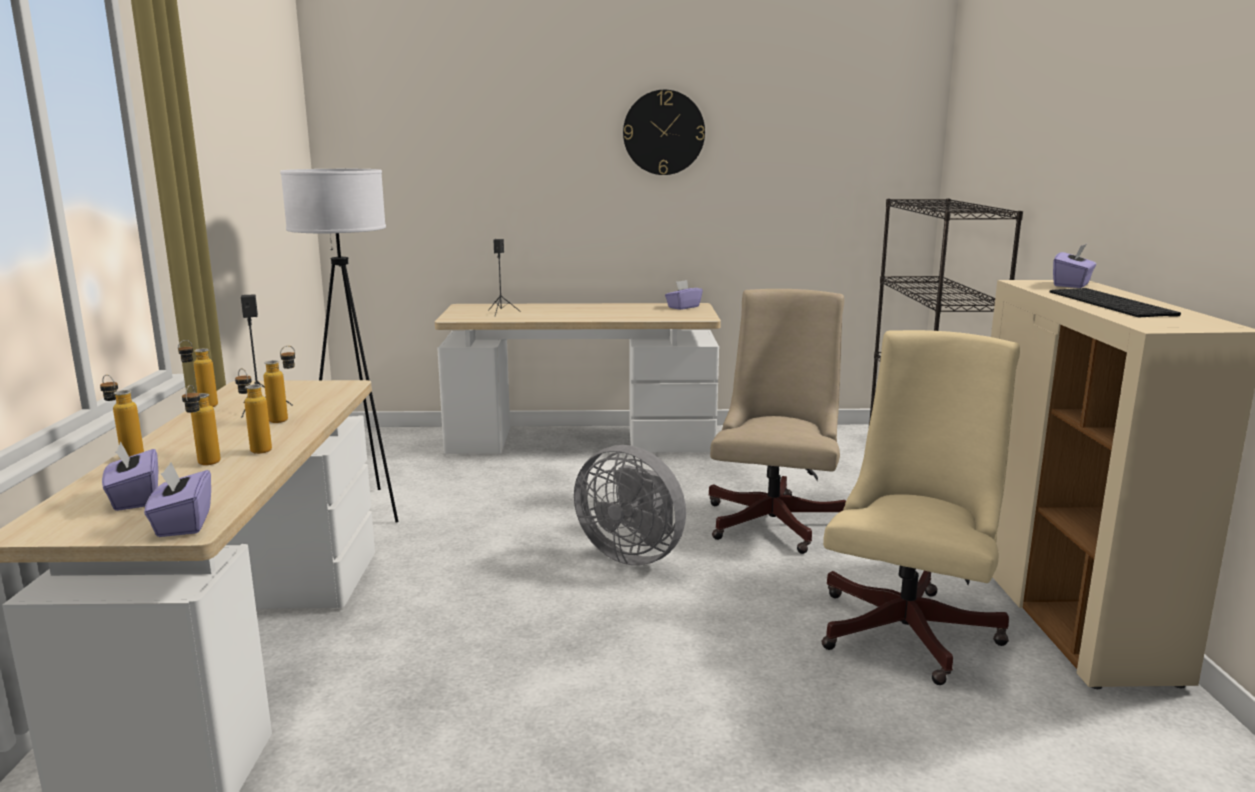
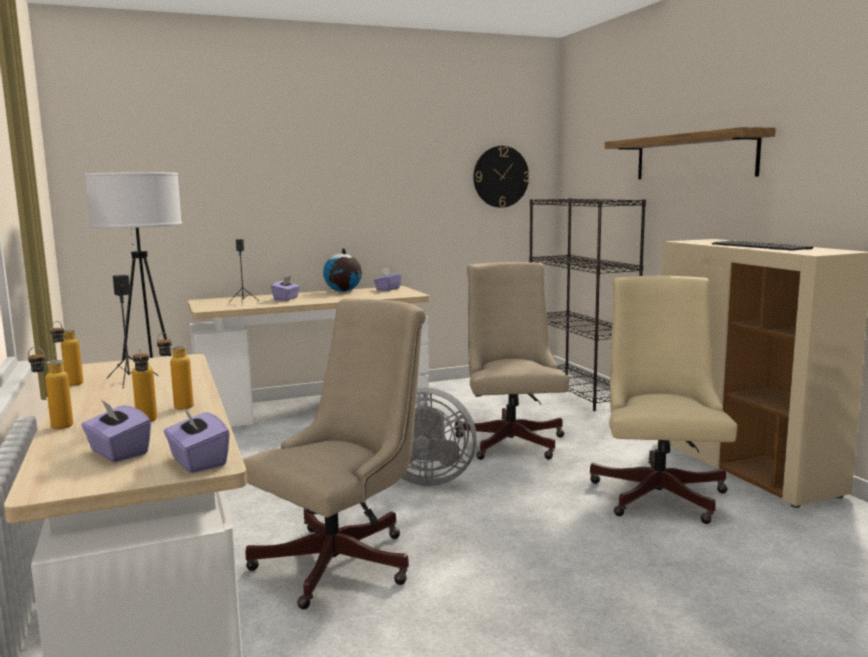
camera: 20 degrees left, 5 degrees down
bottle [264,346,295,423] -> none
wall clock [623,90,705,175] -> wall clock moved to [473,146,530,208]
purple tissue box [1053,244,1096,288] -> purple tissue box moved to [271,276,300,301]
none -> beige office chair [243,299,426,609]
none -> globe [323,248,362,292]
none -> shelf [605,127,776,179]

